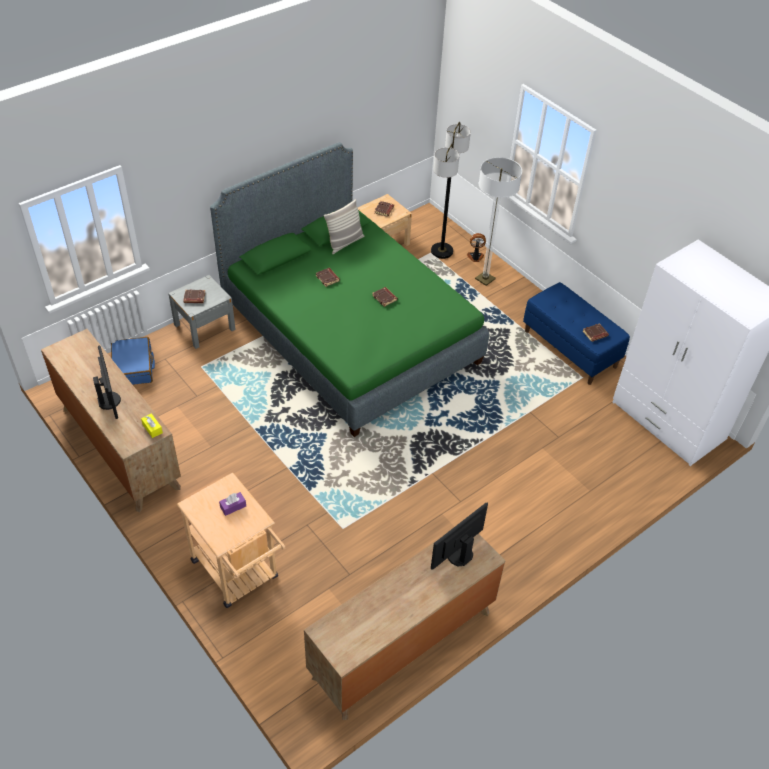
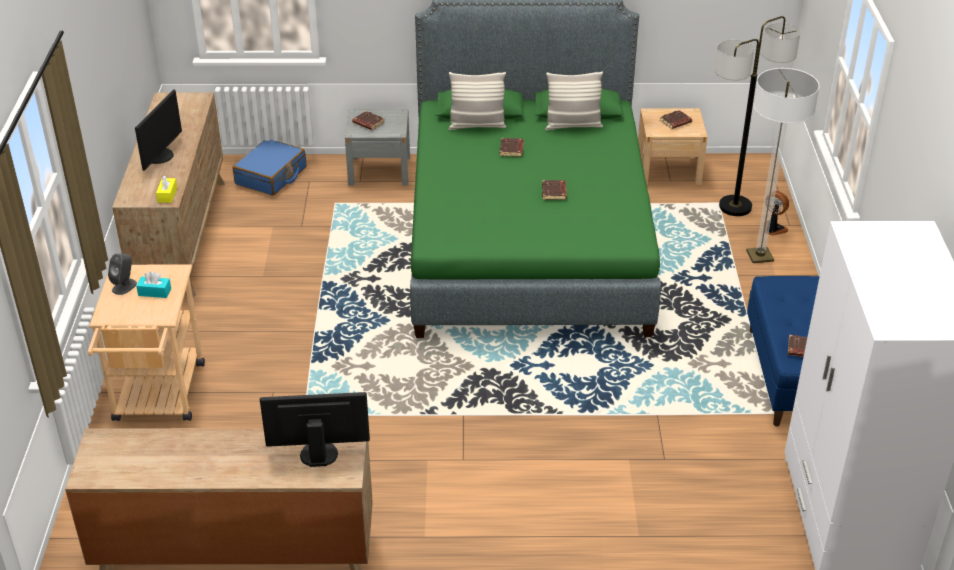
camera: 40 degrees right, 10 degrees down
purple tissue box [219,492,246,516] -> turquoise tissue box [136,271,171,298]
none -> grey speaker [108,254,137,295]
none -> pillow [448,72,507,130]

